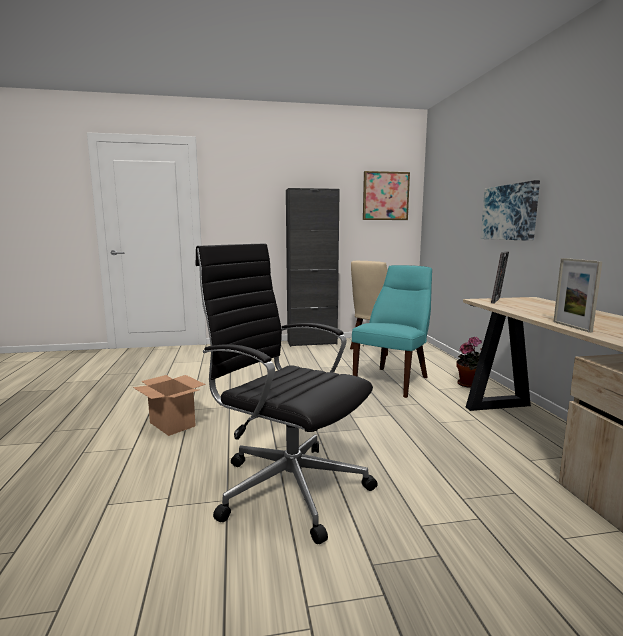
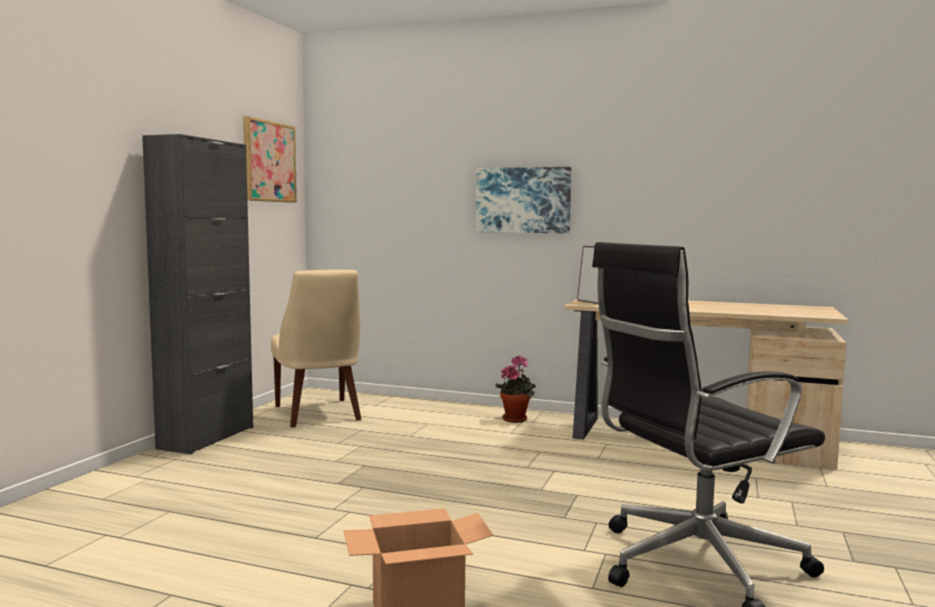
camera: 60 degrees left, 5 degrees down
turquoise chair [352,265,432,398] -> none
picture frame [553,258,602,333] -> none

